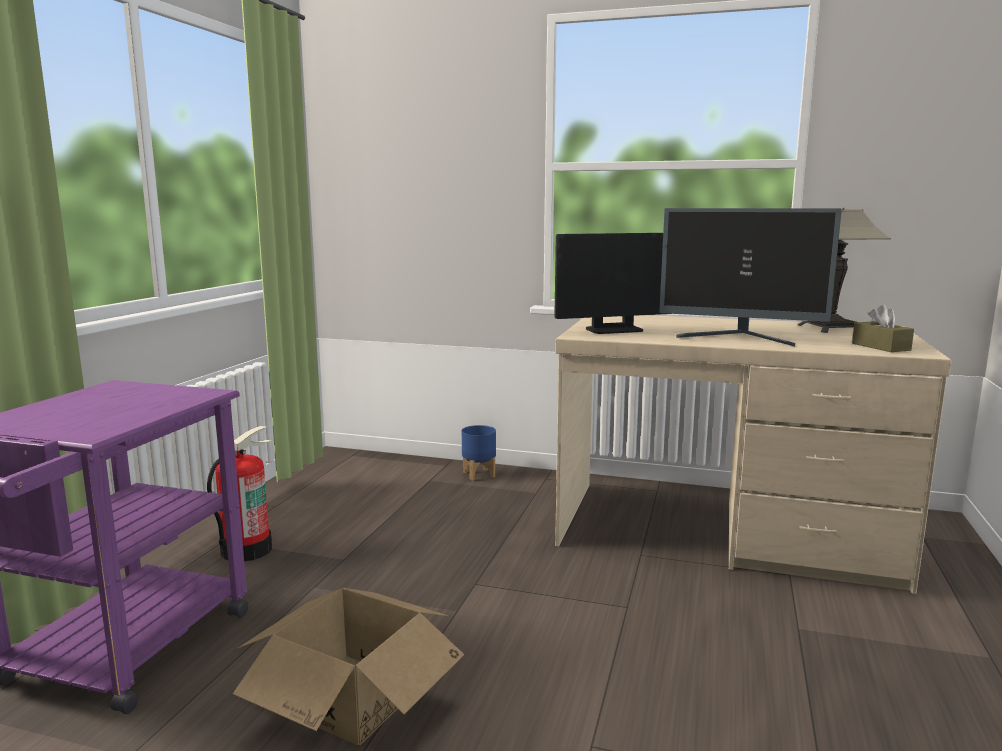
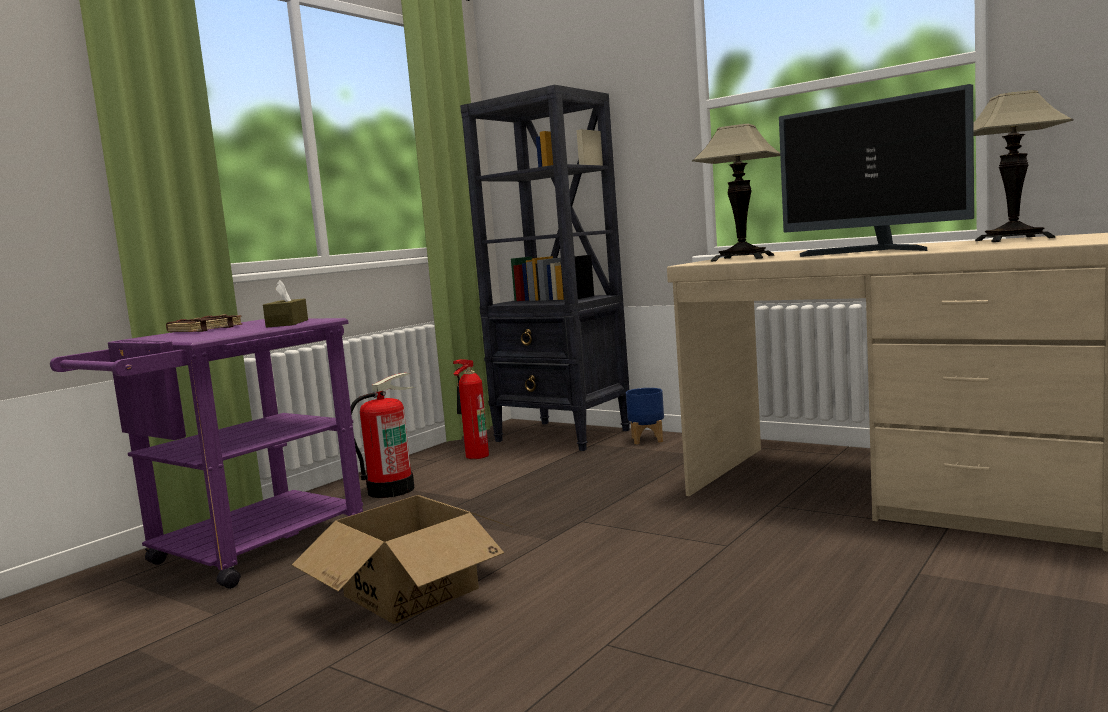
camera: 20 degrees right, 5 degrees down
monitor [554,233,667,334] -> table lamp [692,124,780,262]
brown tissue box [852,305,914,352] -> brown tissue box moved to [263,280,308,328]
none -> brown book [166,314,242,332]
none -> fire extinguisher [453,359,489,459]
none -> black bookcase [460,85,631,451]

